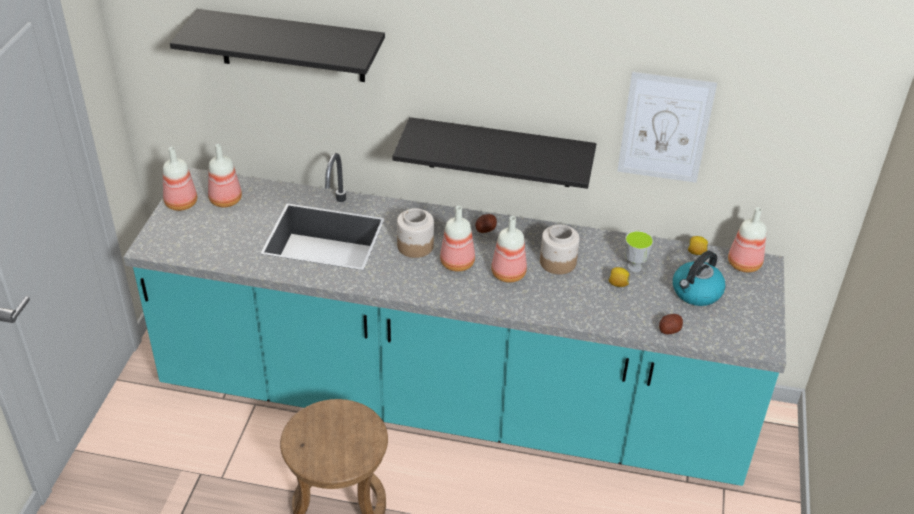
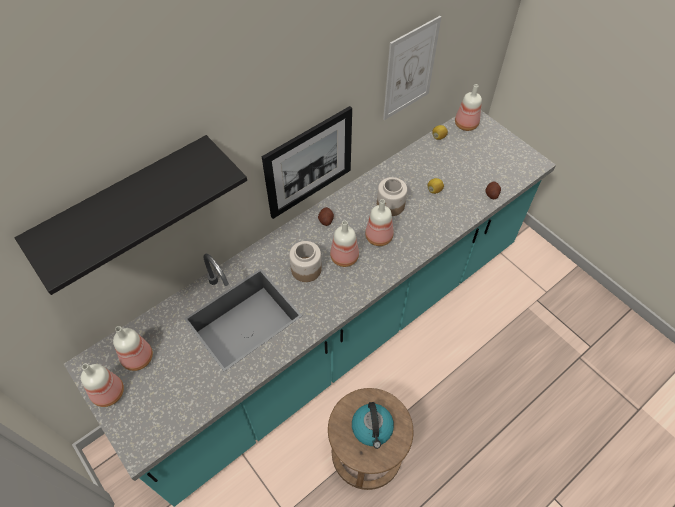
camera: 50 degrees left, 15 degrees up
black shelf [393,117,596,189] -> picture [262,106,352,219]
cup [625,231,653,272] -> none
kettle [673,251,726,306] -> kettle moved to [352,402,394,449]

